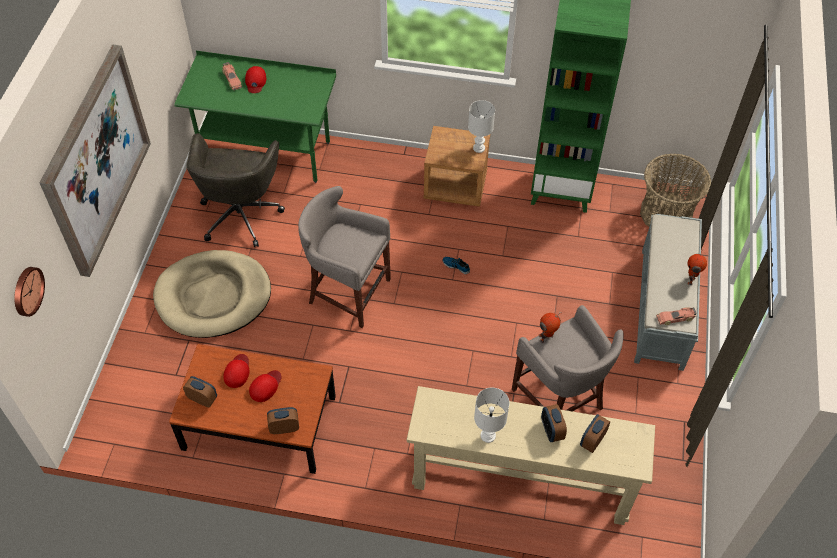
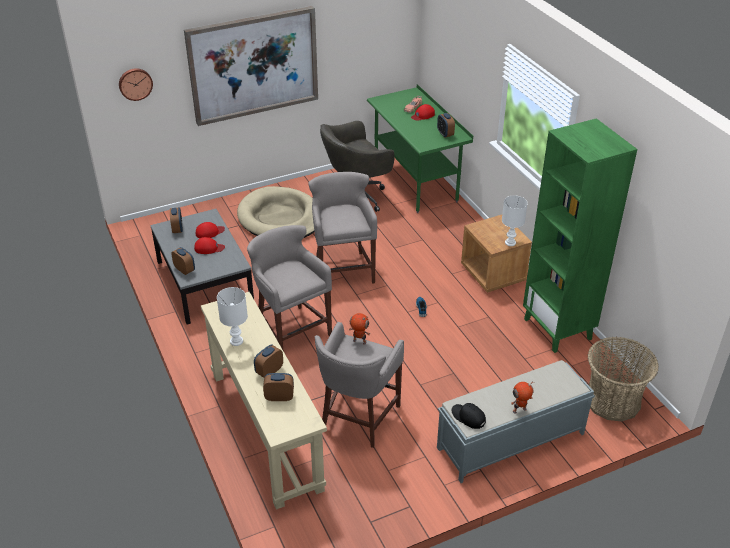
camera: 55 degrees right, 15 degrees down
brown coffee table [169,344,336,474] -> grey coffee table [150,209,254,325]
toy car [656,307,697,325] -> black cap [452,403,486,429]
none -> grey stool [247,225,332,350]
none -> alarm clock [437,113,455,138]

